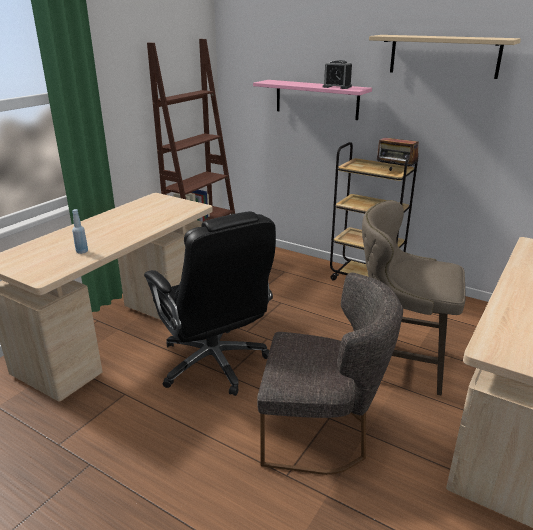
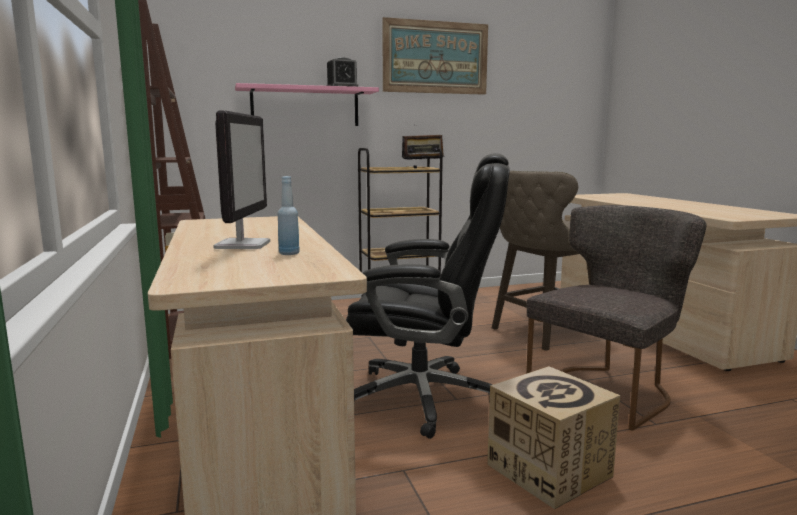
camera: 50 degrees left, 15 degrees down
beige shelf [369,35,521,79] -> picture [382,17,488,95]
none -> monitor [213,110,270,249]
none -> cardboard box [487,366,620,509]

